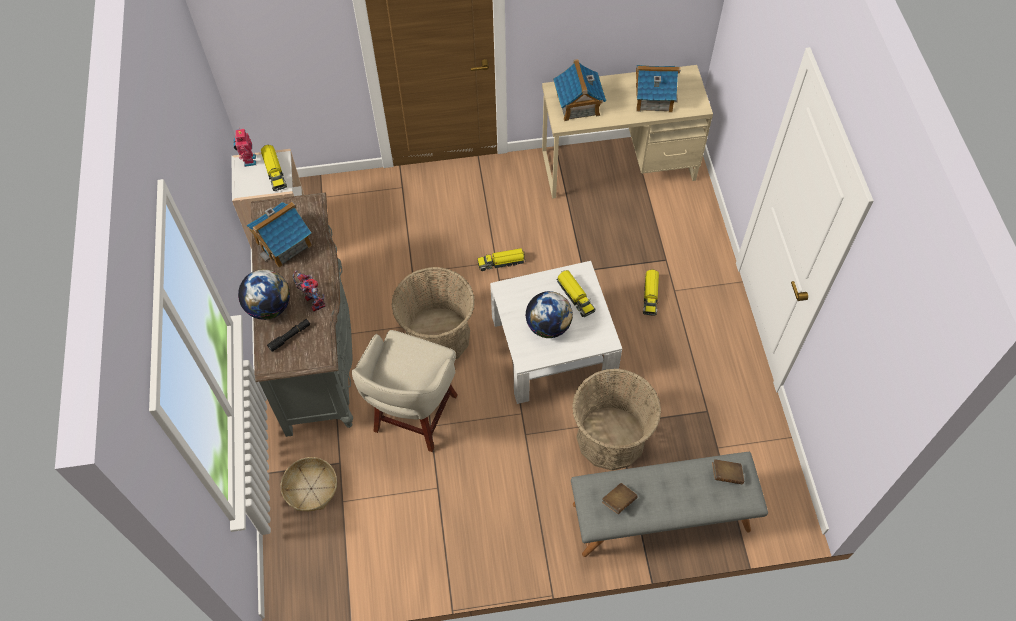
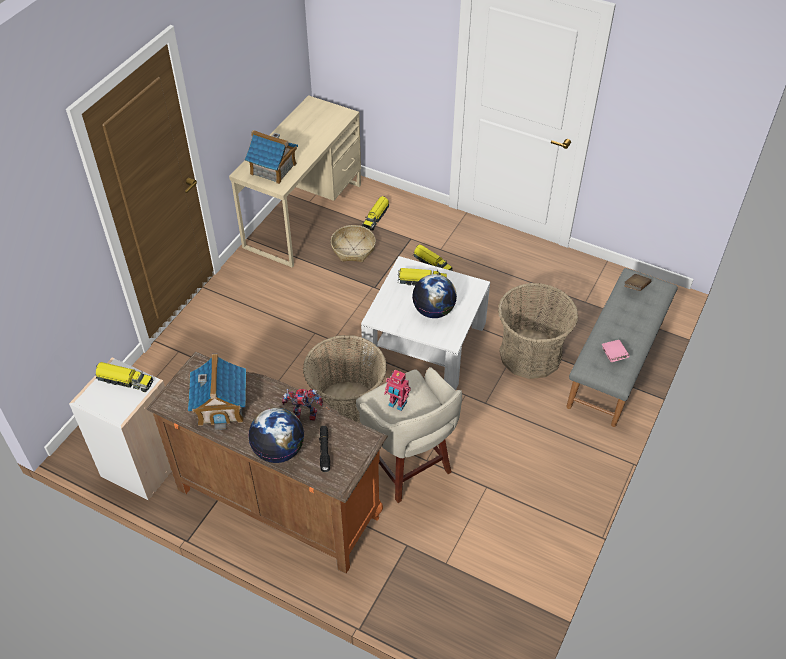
camera: 55 degrees left, 10 degrees down
toy robot [234,127,256,167] -> toy robot moved to [384,370,411,411]
grey dresser [251,192,353,437] -> orange dresser [147,351,388,574]
basket [281,457,337,511] -> basket moved to [331,225,376,262]
toy truck [478,248,526,271] -> toy truck moved to [362,196,389,231]
brown book [602,483,638,514] -> pink book [602,340,629,362]
toy house [636,65,680,113] -> none

